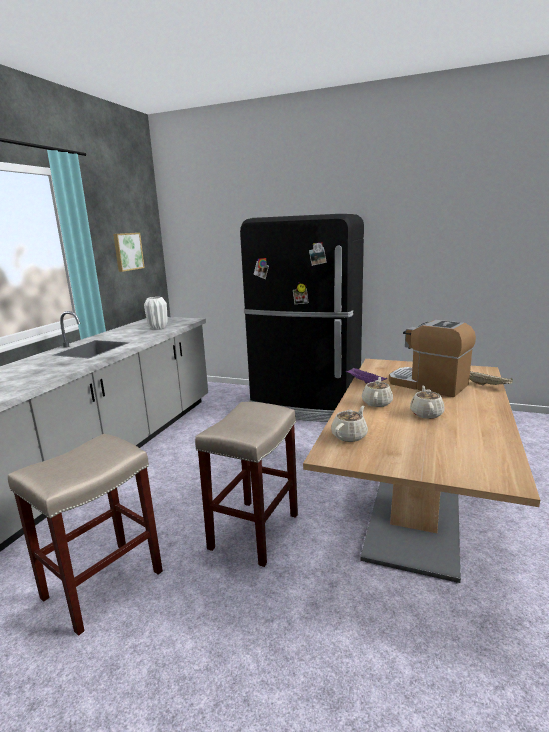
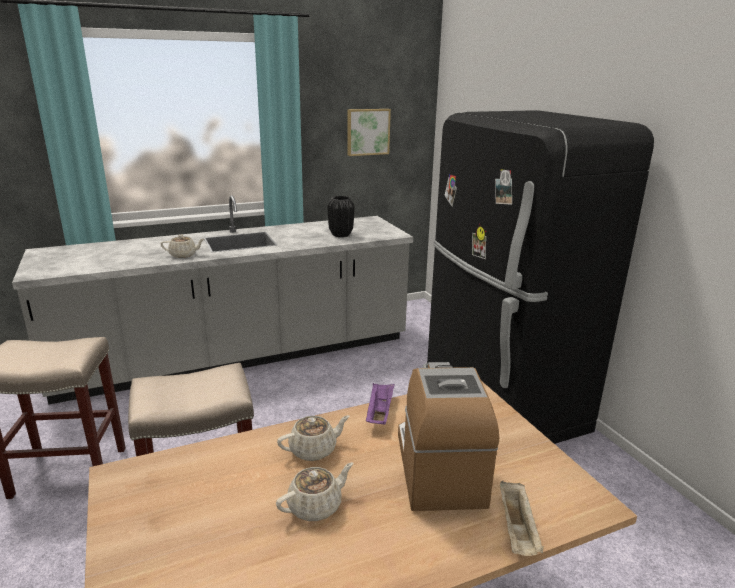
camera: 45 degrees right, 5 degrees up
white vase [144,297,168,330] -> black vase [327,196,355,237]
beige teapot [331,406,368,442] -> beige teapot moved to [161,234,204,258]

